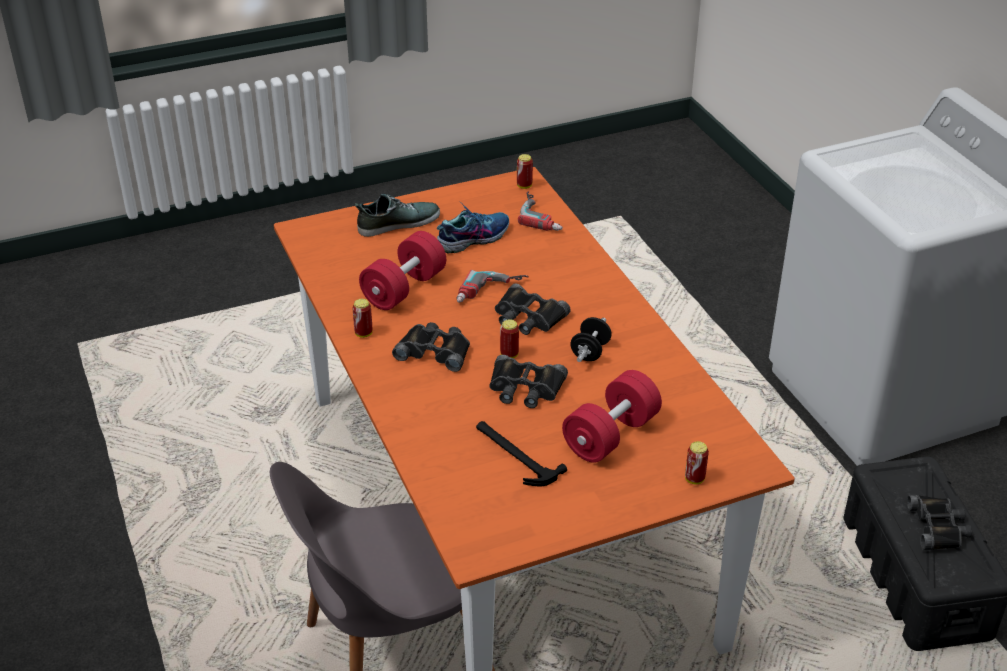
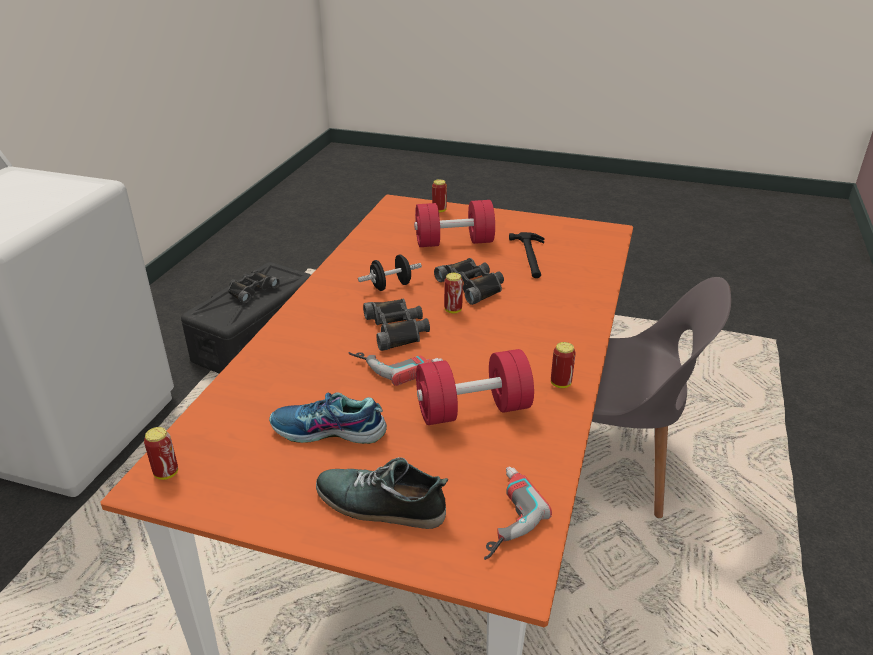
camera: 140 degrees left, 5 degrees down
black binoculars [392,322,470,372] -> none
power drill [518,191,563,231] -> power drill moved to [484,467,552,560]

